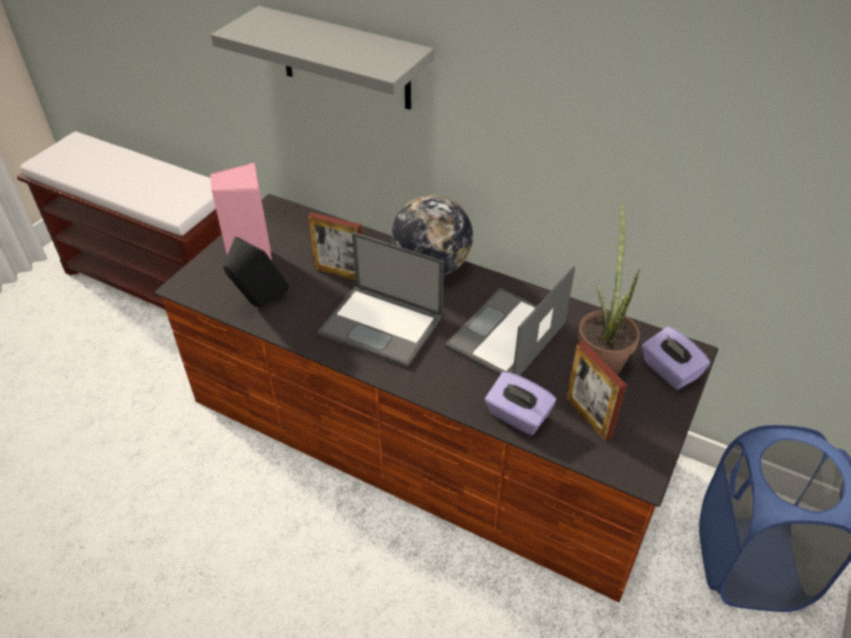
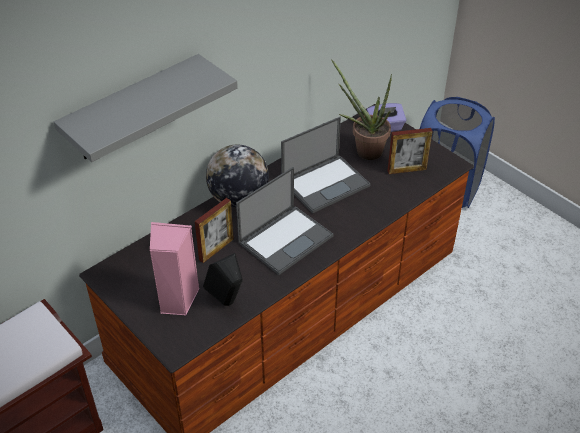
camera: 70 degrees left, 0 degrees up
laptop [445,266,575,376] -> laptop turned 90 degrees counterclockwise [281,117,371,213]
purple tissue box [485,372,556,435] -> none

